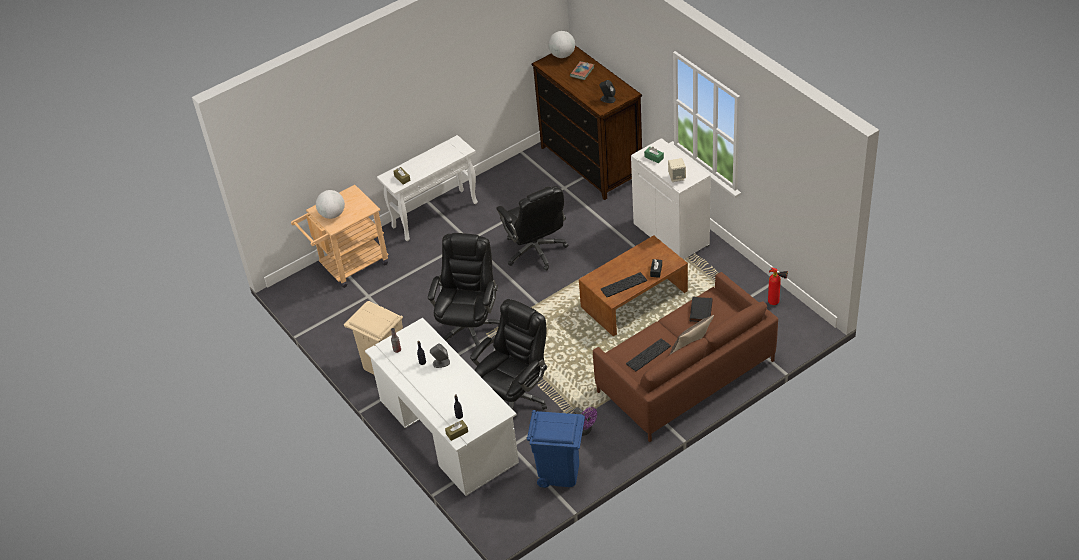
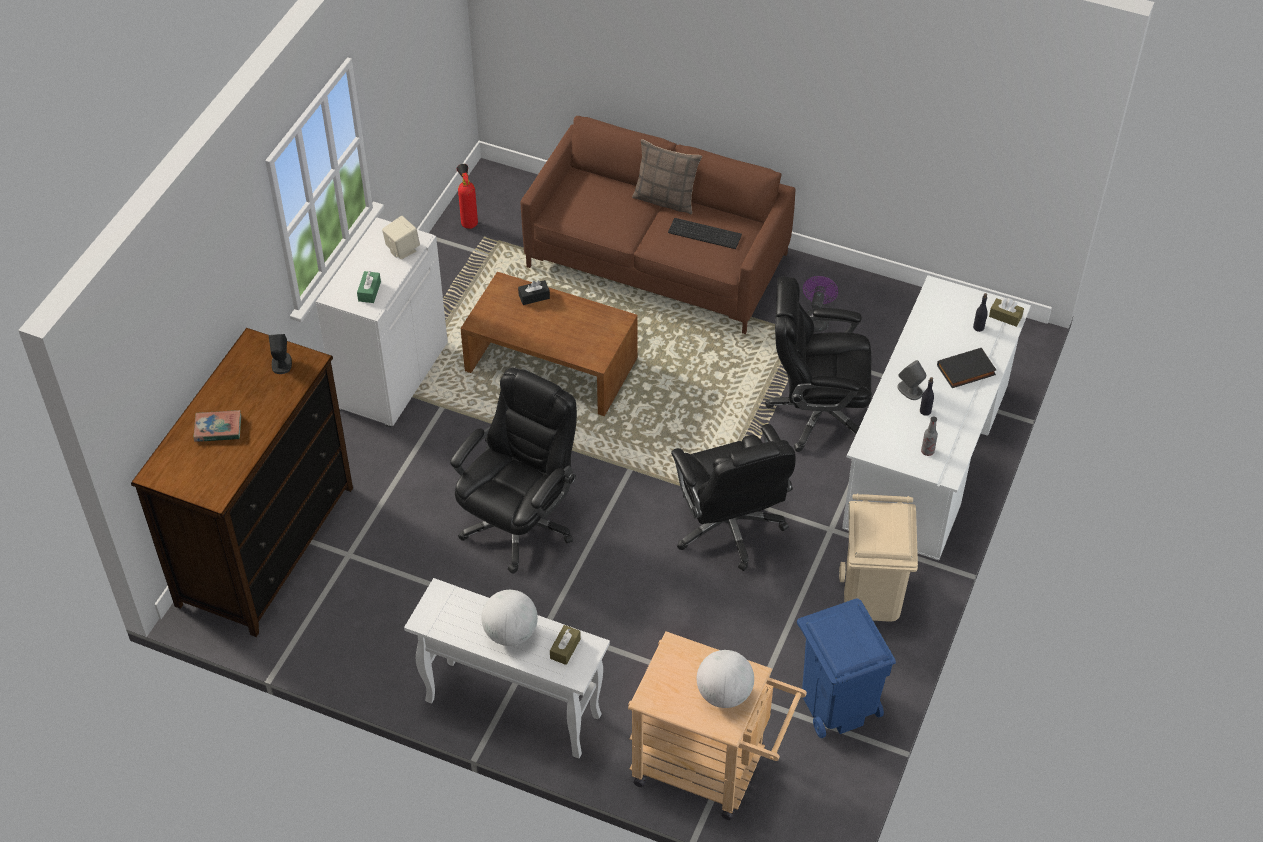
camera: 125 degrees left, 5 degrees up
black office chair [428,233,500,347] -> black office chair turned 90 degrees counterclockwise [671,424,796,571]
blue trash can [527,410,585,488] -> blue trash can moved to [797,598,896,738]
globe [548,31,575,58] -> globe moved to [481,590,538,646]
keyboard [601,272,647,297] -> none
black book [690,297,713,322] -> black book moved to [937,348,996,388]

